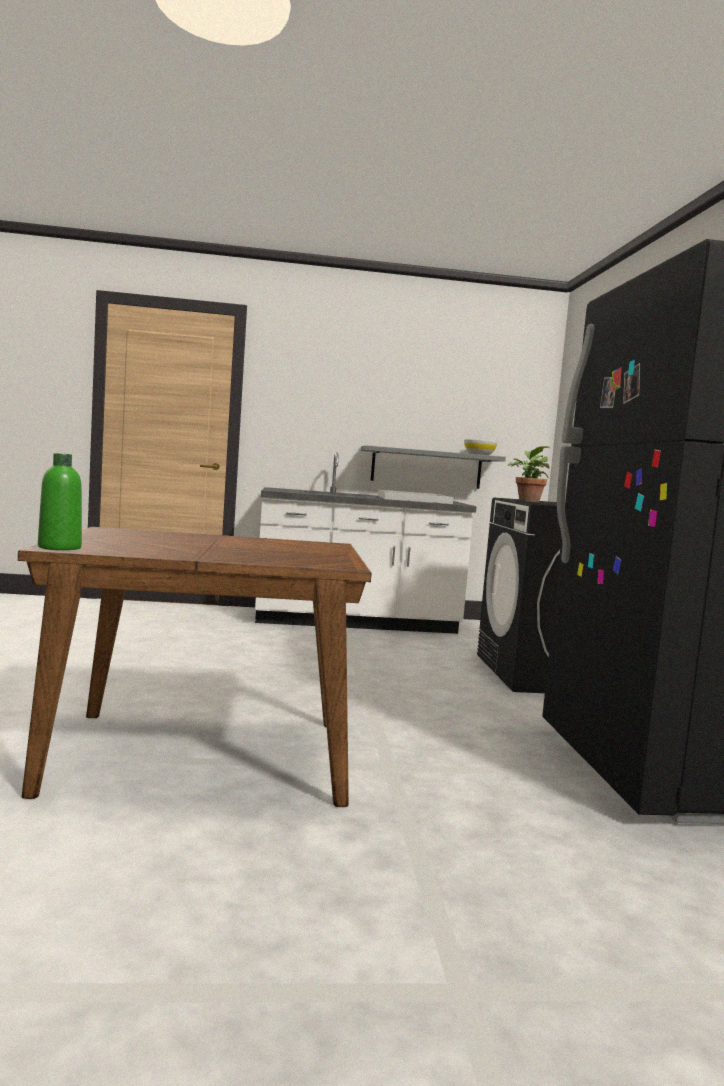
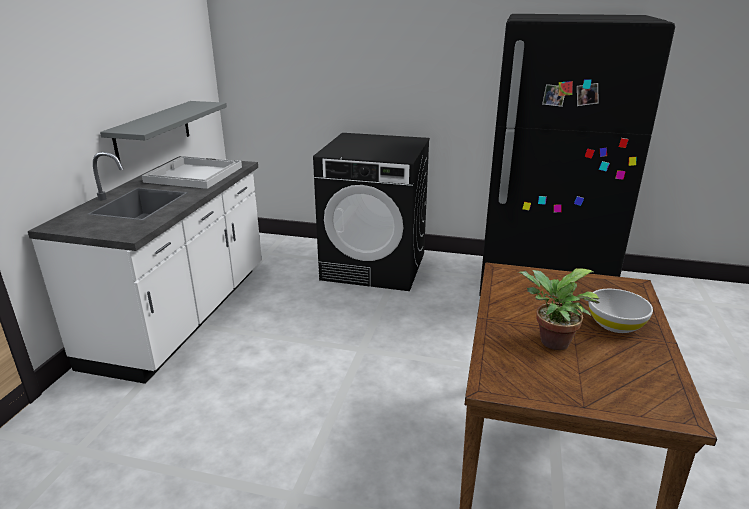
camera: 70 degrees left, 20 degrees up
green bottle [38,453,82,550] -> none
white bowl [464,439,498,455] -> white bowl moved to [588,289,653,333]
potted plant [508,446,550,502] -> potted plant moved to [518,268,599,350]

